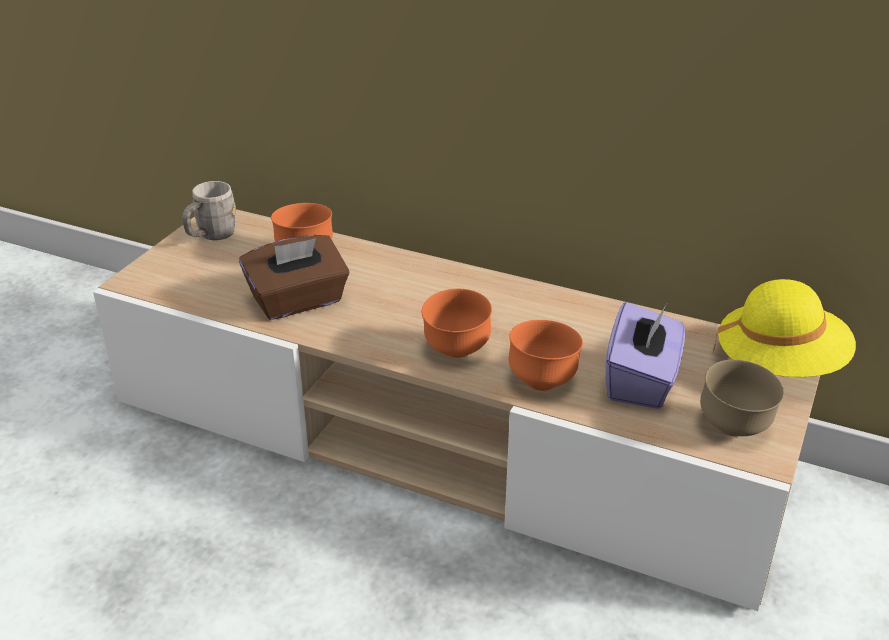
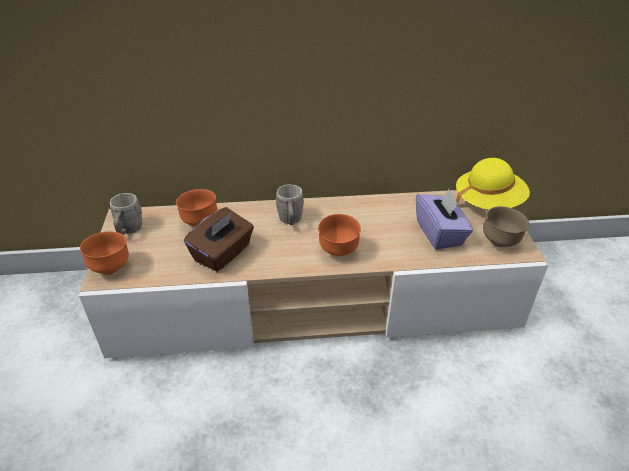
camera: 30 degrees left, 5 degrees up
orange bowl [508,320,583,391] -> orange bowl moved to [80,231,129,274]
none -> grey mug [276,184,304,225]

